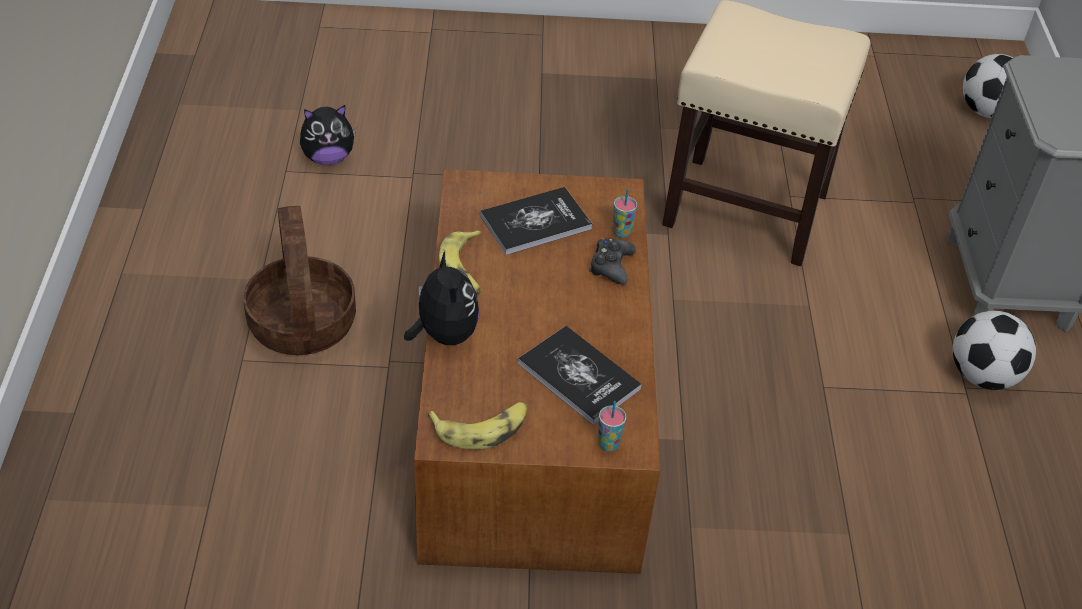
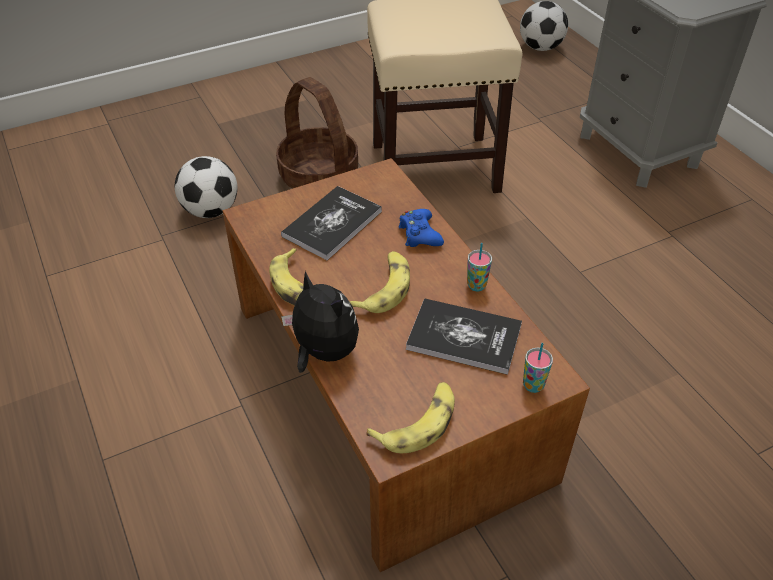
camera: 25 degrees left, 0 degrees up
basket [243,206,356,355] -> basket moved to [276,77,358,189]
plush toy [300,105,356,165] -> none
black game controller [589,237,636,285] -> blue game controller [398,209,444,247]
cup [613,189,637,238] -> cup moved to [467,243,492,292]
football [953,311,1036,390] -> football moved to [175,156,237,218]
none -> banana [349,251,410,313]

